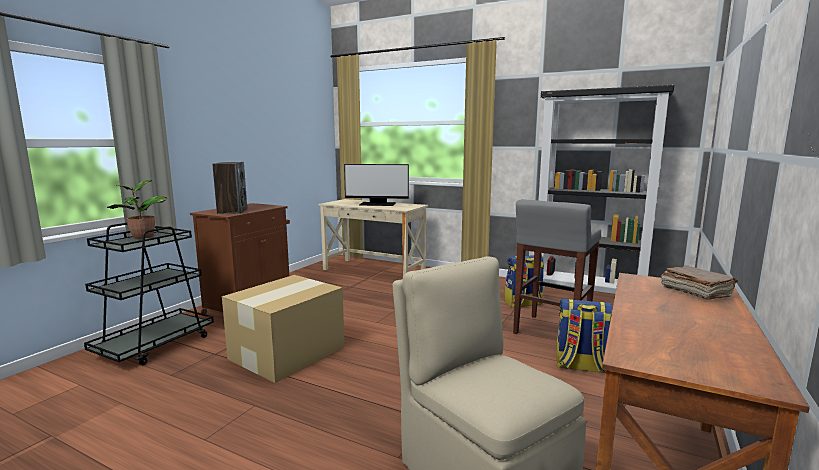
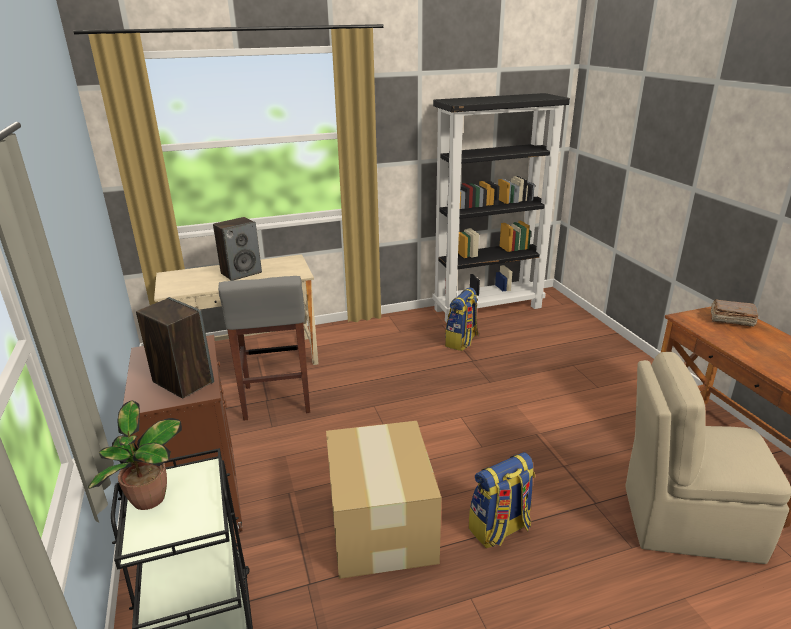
camera: 45 degrees left, 15 degrees up
monitor [344,164,409,206] -> speaker [213,217,262,281]
grey stool [513,199,601,334] -> grey stool moved to [218,276,310,420]
backpack [556,299,613,373] -> backpack moved to [469,452,535,548]

